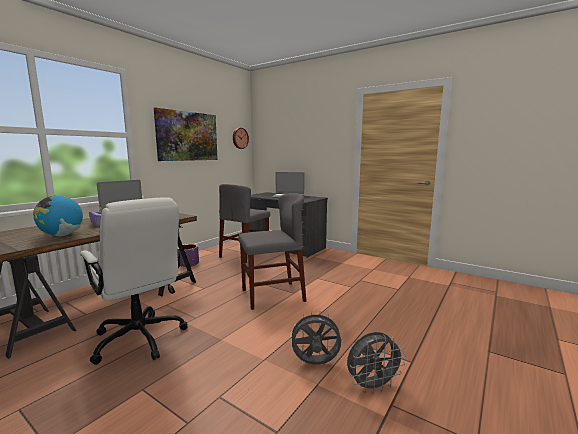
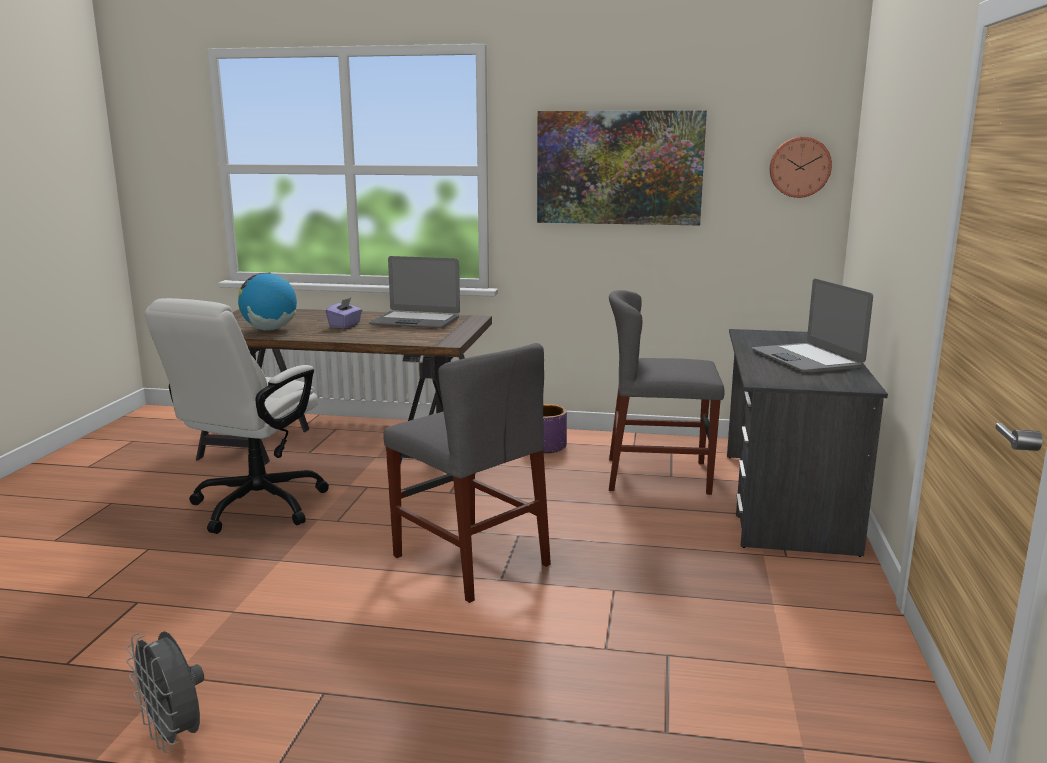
camera: 65 degrees right, 5 degrees up
grey fan [289,311,343,365] -> none

